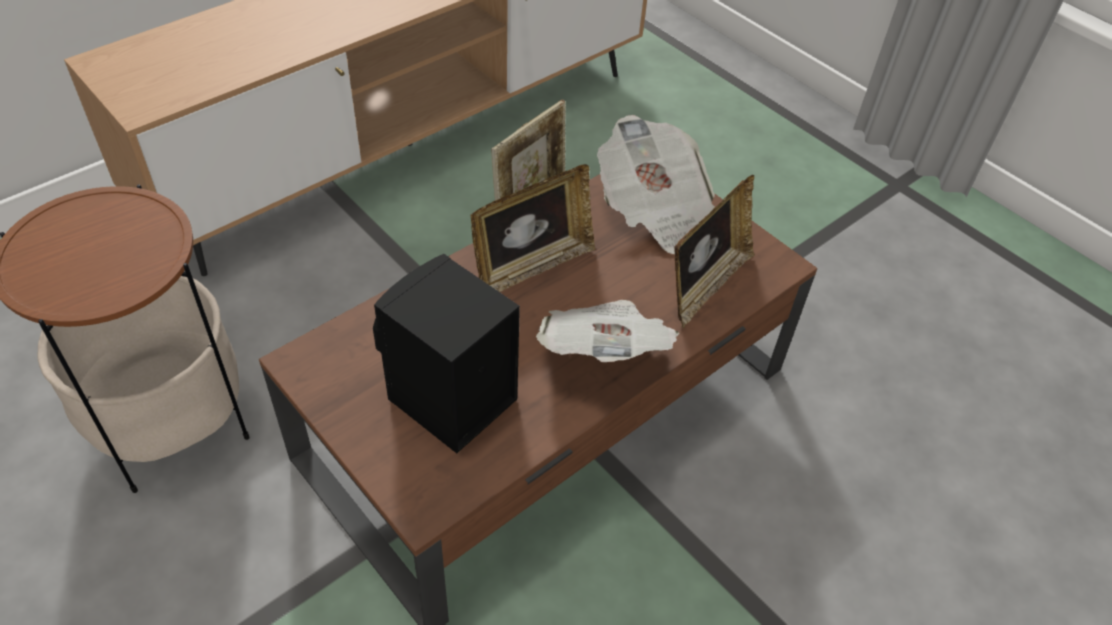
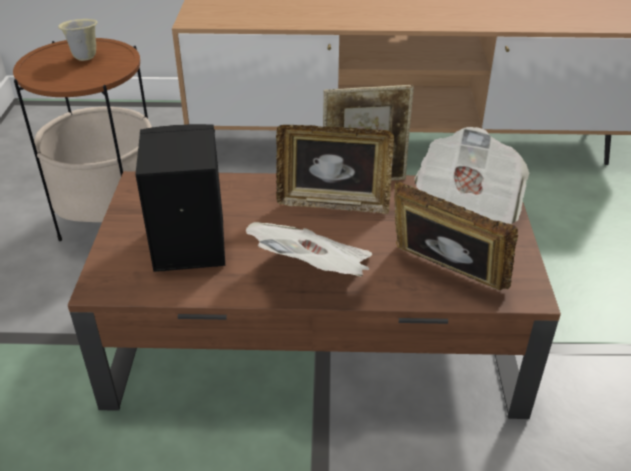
camera: 45 degrees right, 10 degrees down
picture frame [674,175,755,328] -> picture frame turned 135 degrees counterclockwise [394,180,518,291]
none -> beige mug [58,19,97,61]

